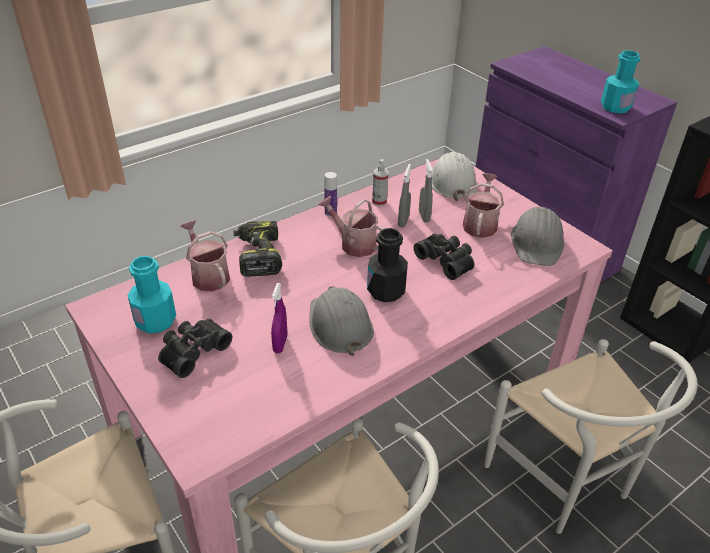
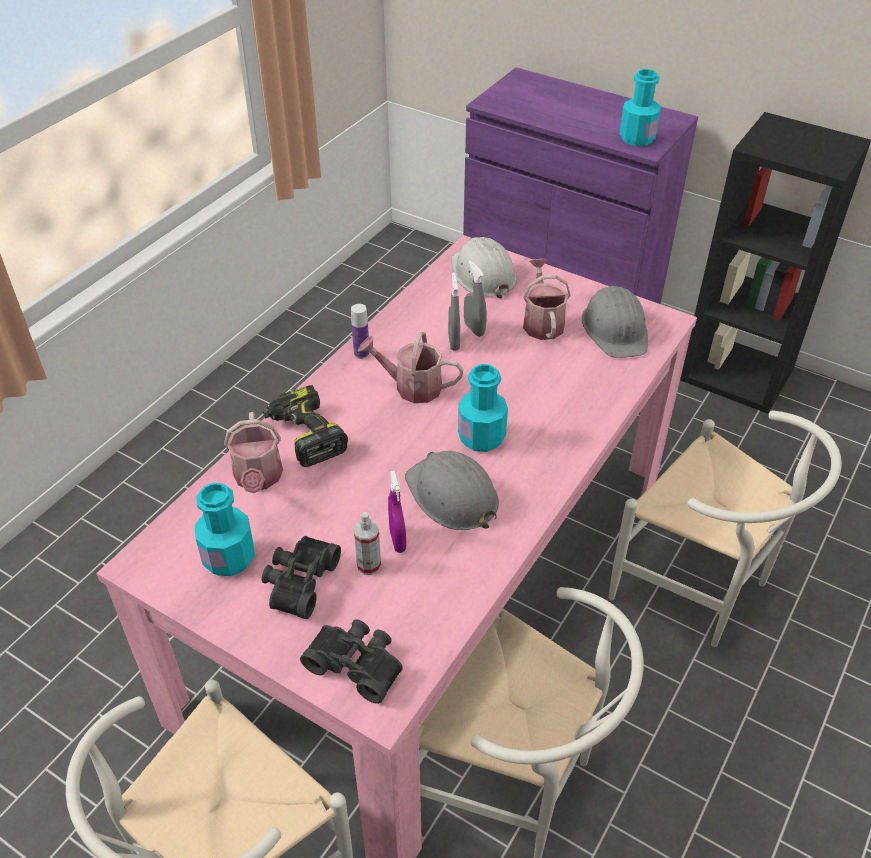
camera: 20 degrees left, 5 degrees up
watering can [180,220,230,291] -> watering can turned 135 degrees counterclockwise [224,412,283,493]
black bottle [367,228,408,302] -> turquoise bottle [458,364,508,452]
spray bottle [372,159,389,206] -> spray bottle moved to [353,512,381,575]
black binoculars [414,234,474,280] -> black binoculars moved to [300,619,403,704]

